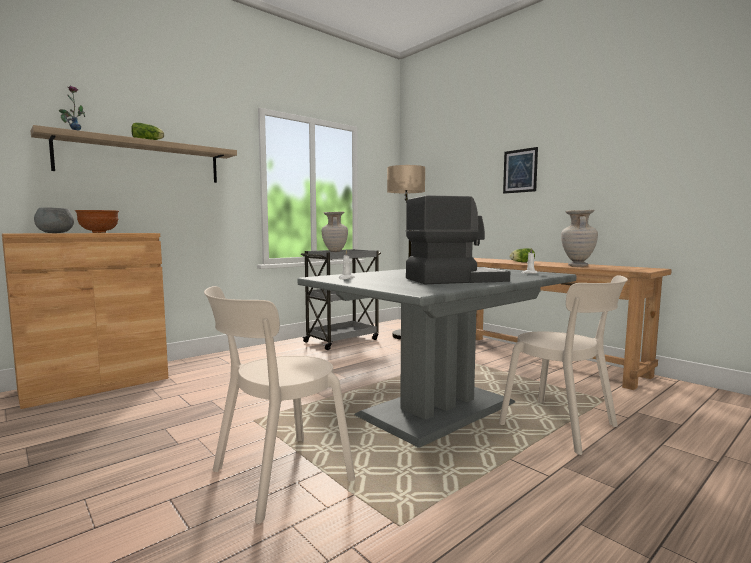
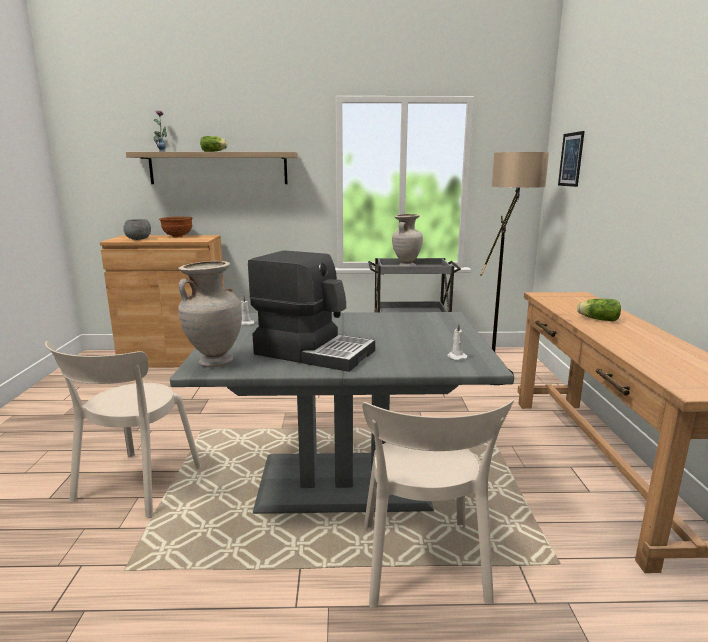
camera: 40 degrees right, 10 degrees up
beige chair [204,286,355,524] -> beige chair turned 75 degrees counterclockwise [45,341,201,518]
picture [503,147,538,194] -> picture moved to [558,131,585,187]
beige vase [561,210,598,267] -> beige vase moved to [178,261,242,367]

